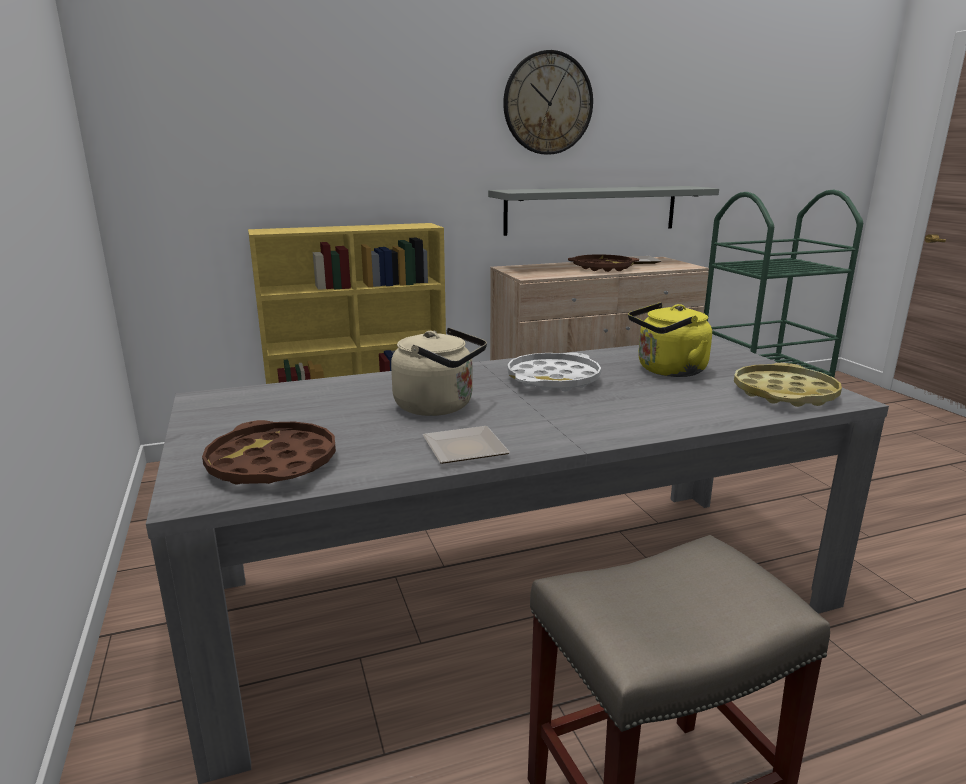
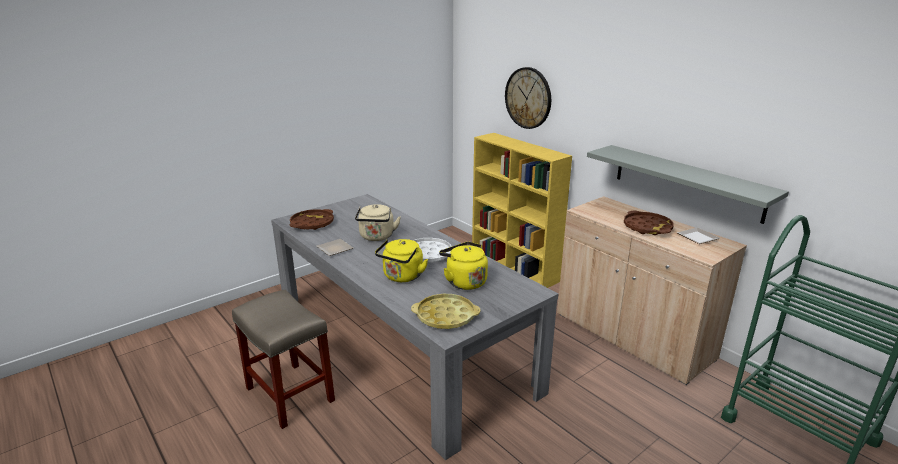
camera: 70 degrees right, 5 degrees up
wall clock [503,50,593,155] -> wall clock moved to [505,67,551,129]
none -> yellow kettle [375,239,428,282]

